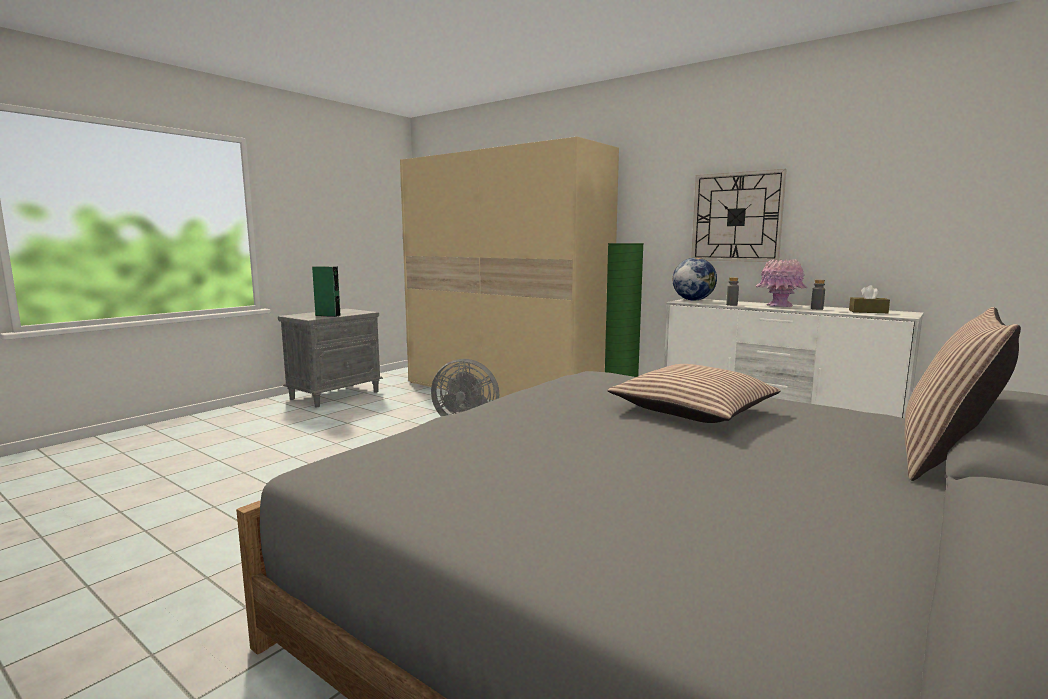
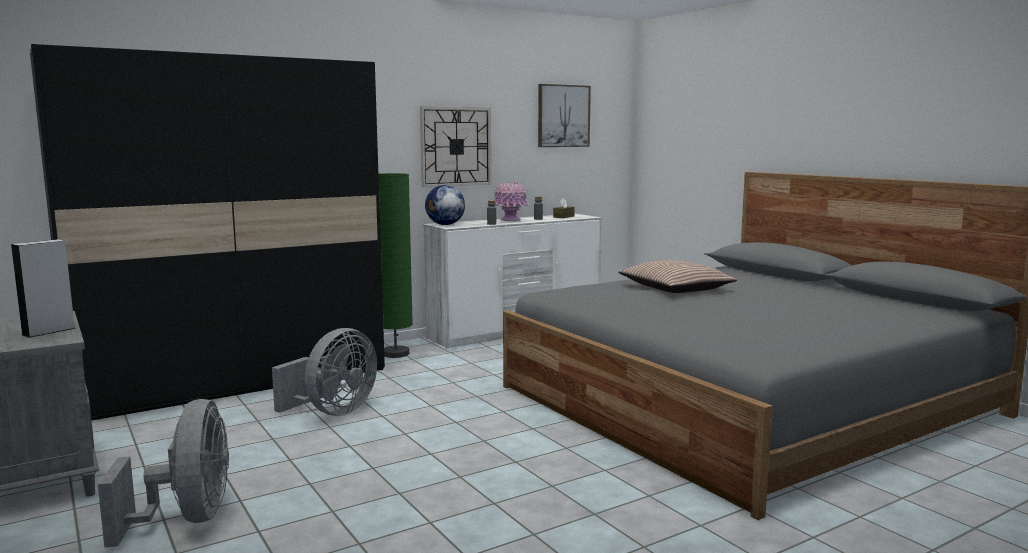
camera: 70 degrees left, 0 degrees up
green speaker [312,266,341,317] -> grey speaker [11,239,76,338]
beige wardrobe [400,137,619,400] -> black wardrobe [30,44,385,420]
pillow [904,307,1021,481] -> none
none -> grey fan [98,399,229,548]
none -> picture [538,84,591,147]

